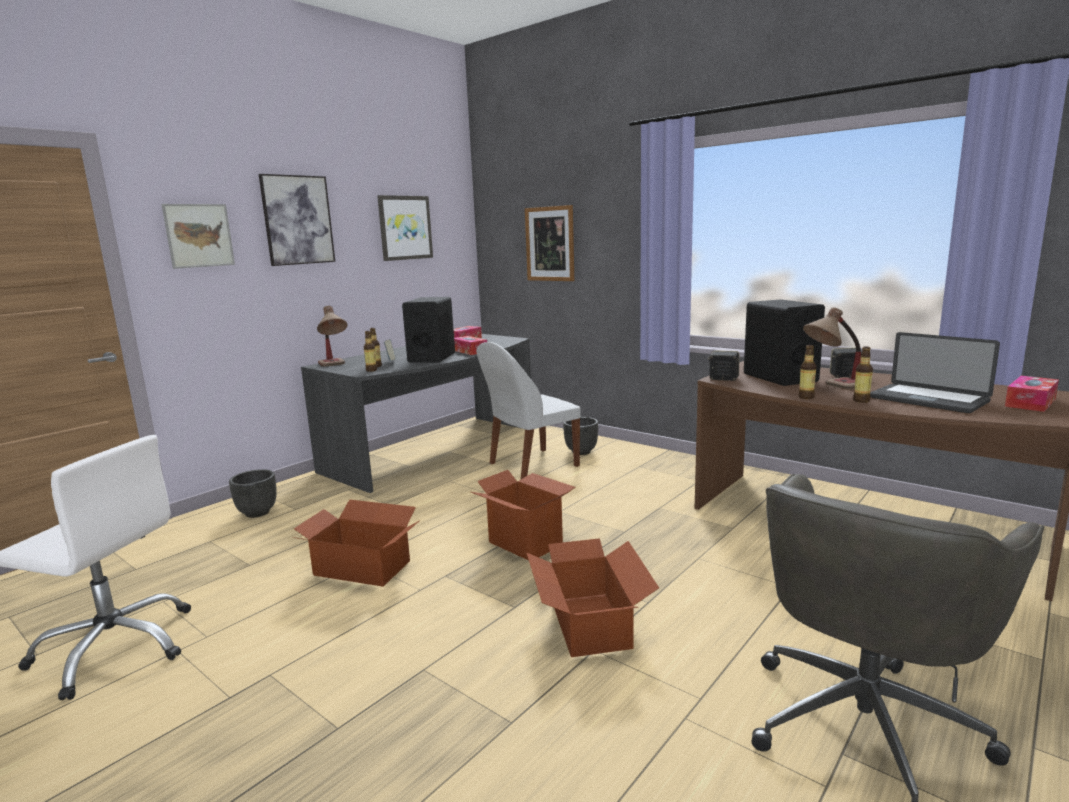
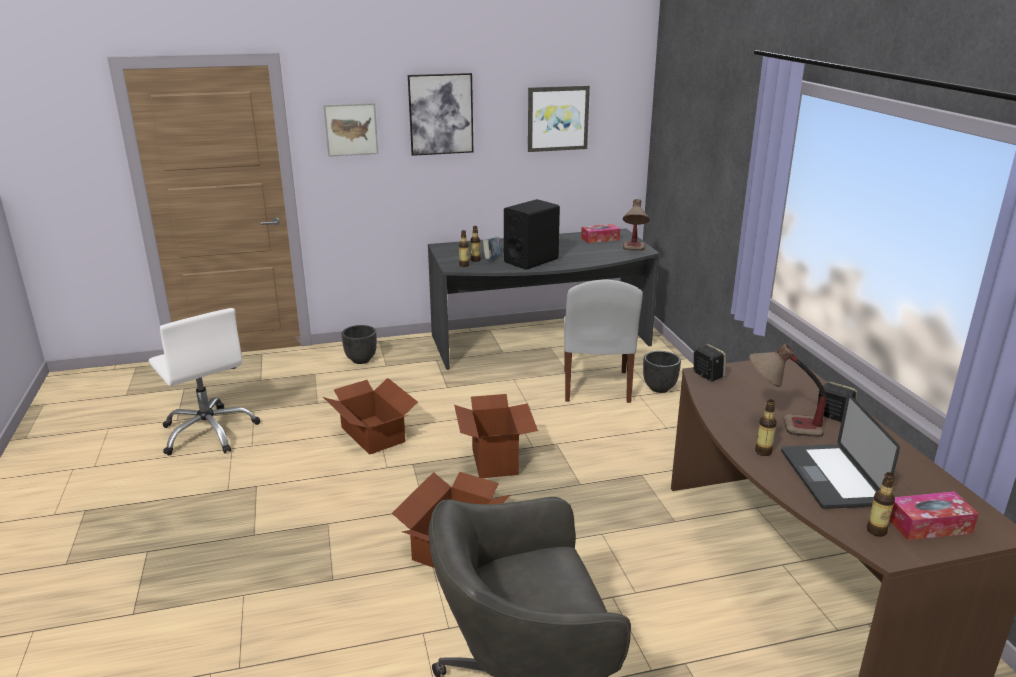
camera: 35 degrees right, 10 degrees up
table lamp [317,306,347,367] -> table lamp moved to [623,199,650,251]
tissue box [454,336,487,355] -> none
white chair [476,342,581,479] -> white chair turned 90 degrees counterclockwise [564,279,643,403]
picture [525,205,574,281] -> none
black speaker [744,300,825,386] -> none
bottle [798,345,816,399] -> bottle moved to [867,472,895,537]

